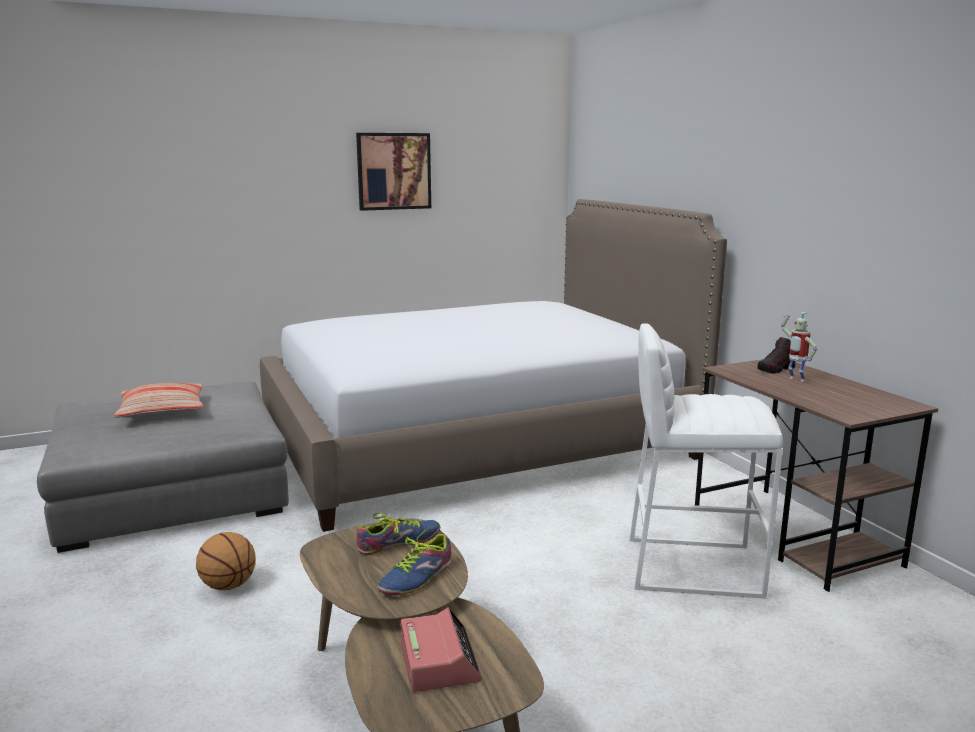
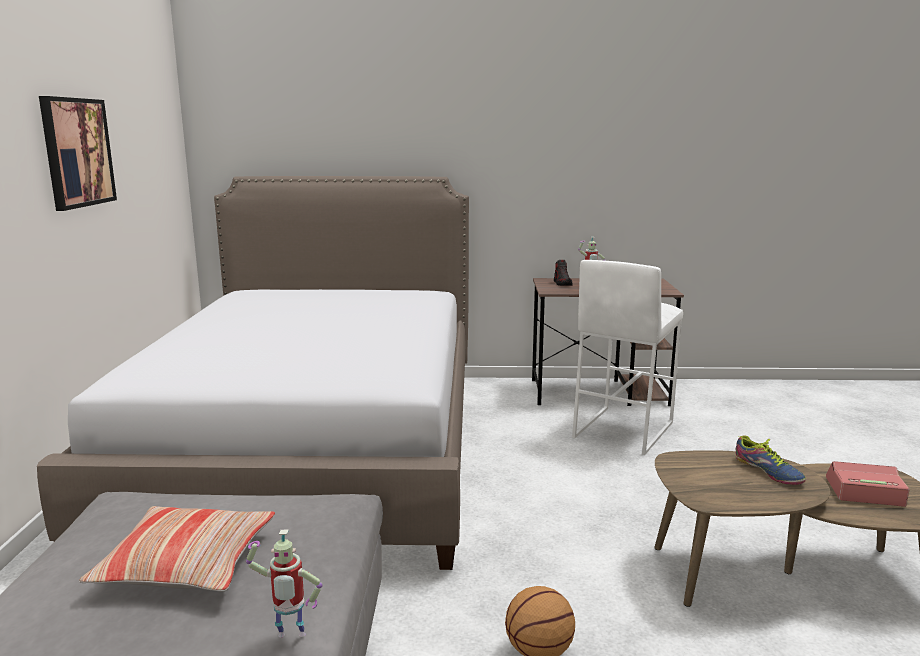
camera: 65 degrees left, 0 degrees up
shoe [356,512,440,555] -> none
none -> toy robot [246,530,322,637]

